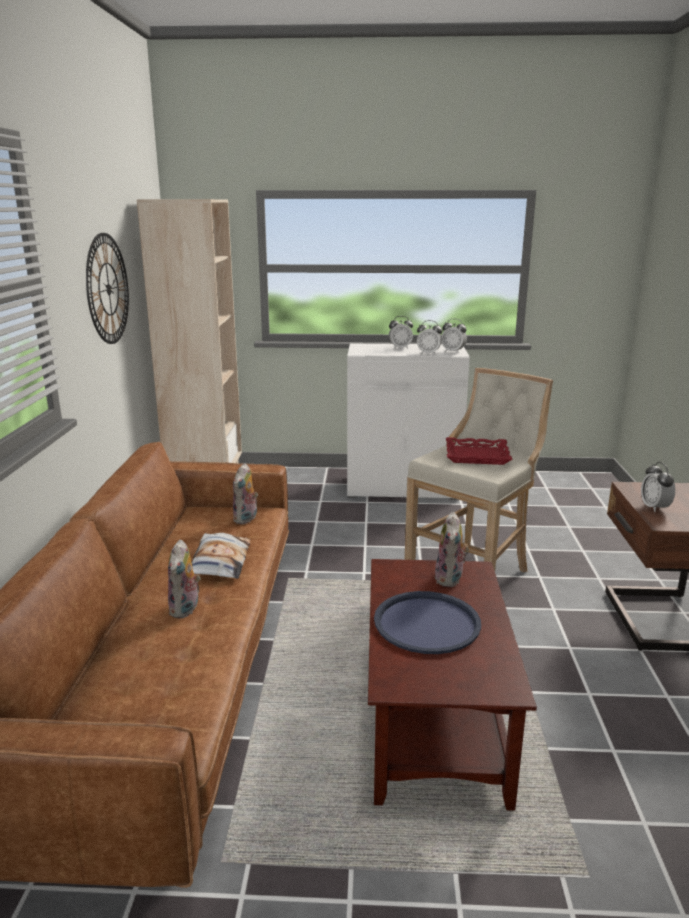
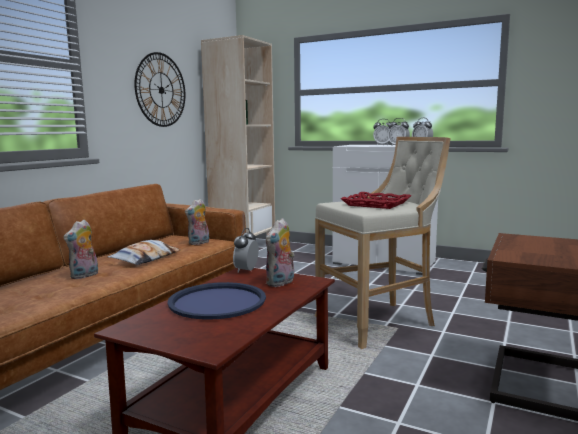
camera: 25 degrees right, 10 degrees down
alarm clock [641,462,675,512] -> alarm clock moved to [233,228,259,273]

